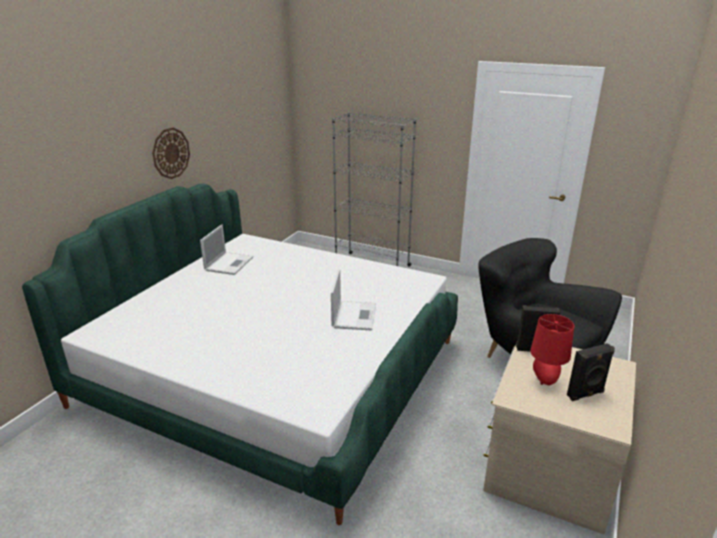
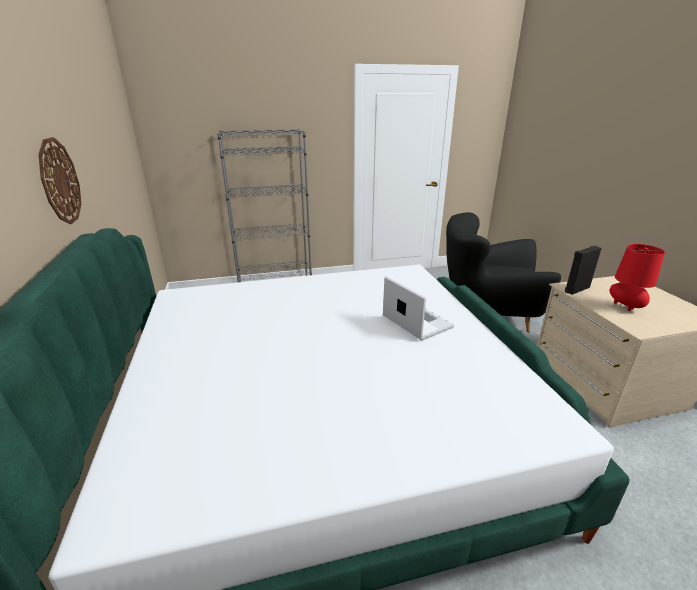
camera: 40 degrees left, 0 degrees up
laptop [200,225,253,275] -> none
black speaker [567,343,615,401] -> none

